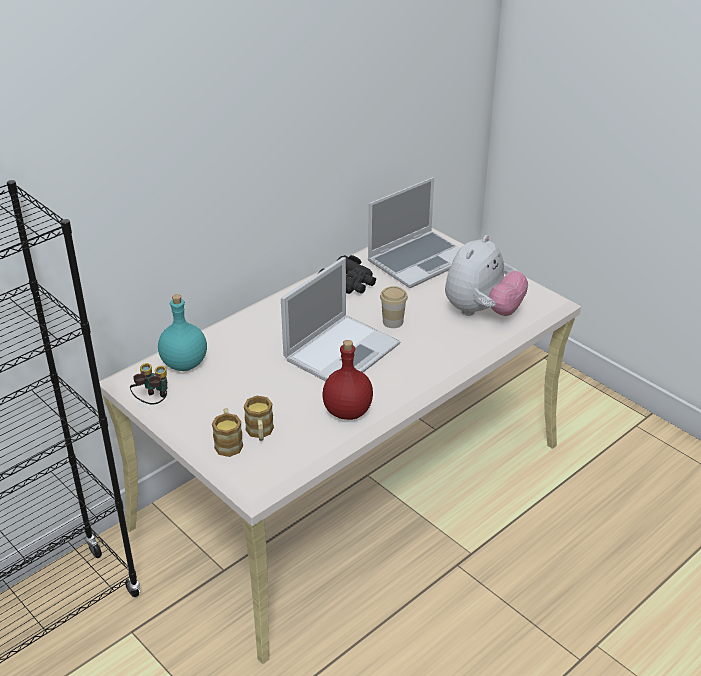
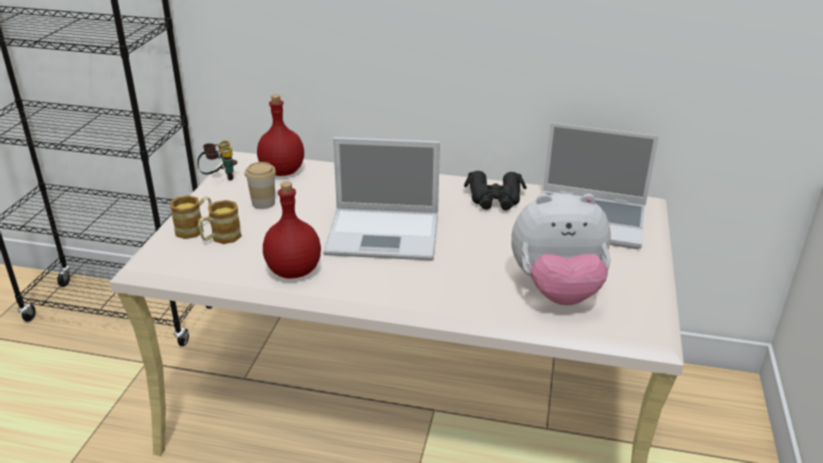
camera: 55 degrees right, 5 degrees down
turquoise bottle [158,294,207,371] -> red bottle [257,94,304,176]
cup [380,286,408,328] -> cup moved to [245,162,276,209]

